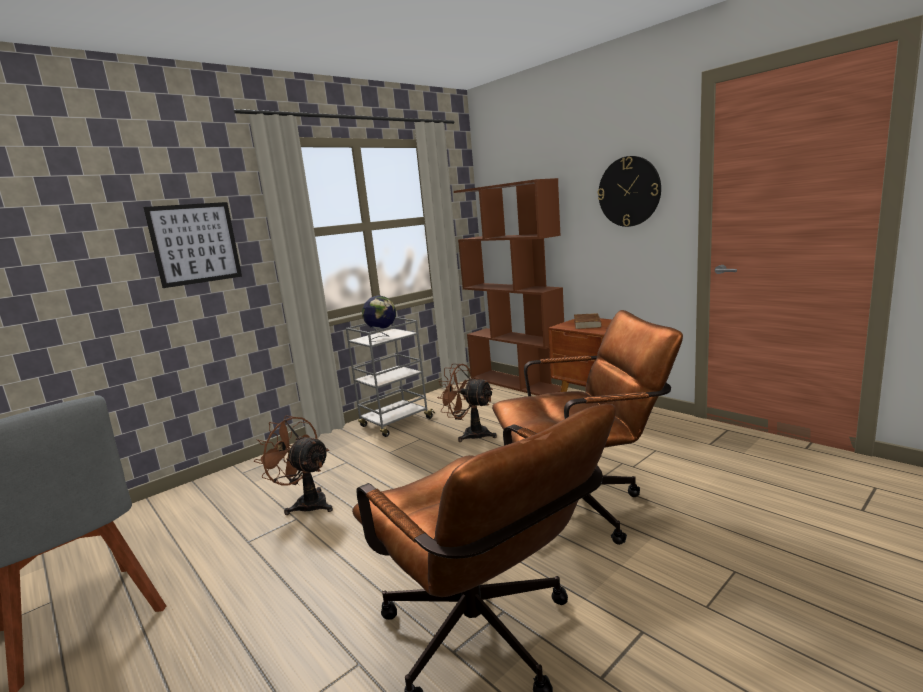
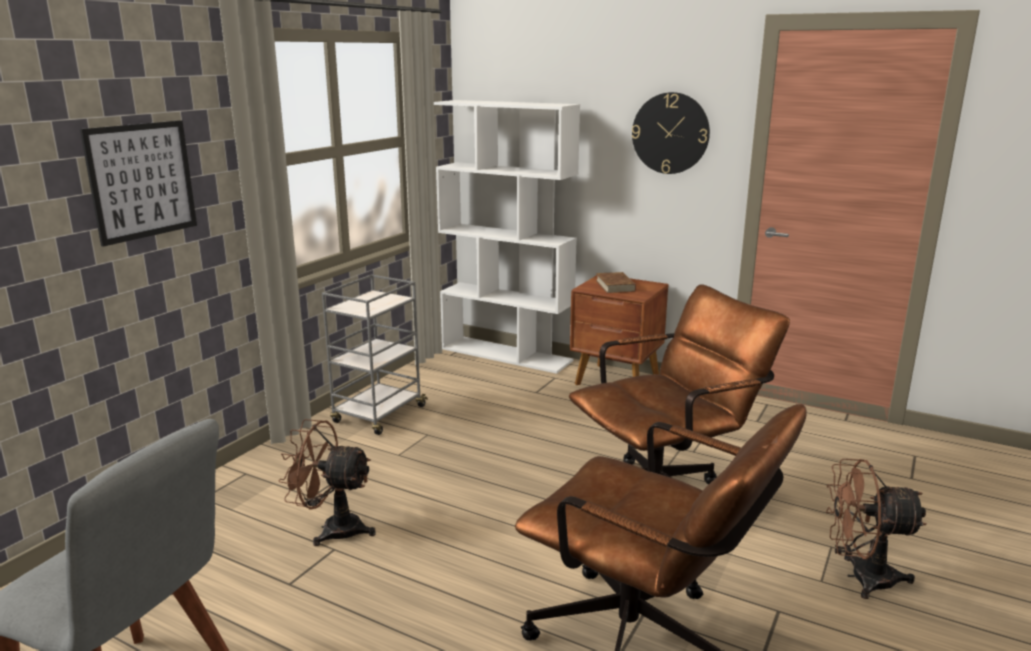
camera: 20 degrees left, 5 degrees up
globe [362,296,396,342] -> none
brown fan [437,364,497,442] -> brown fan moved to [826,459,927,599]
brown bookcase [454,178,564,395] -> white bookcase [434,100,580,374]

